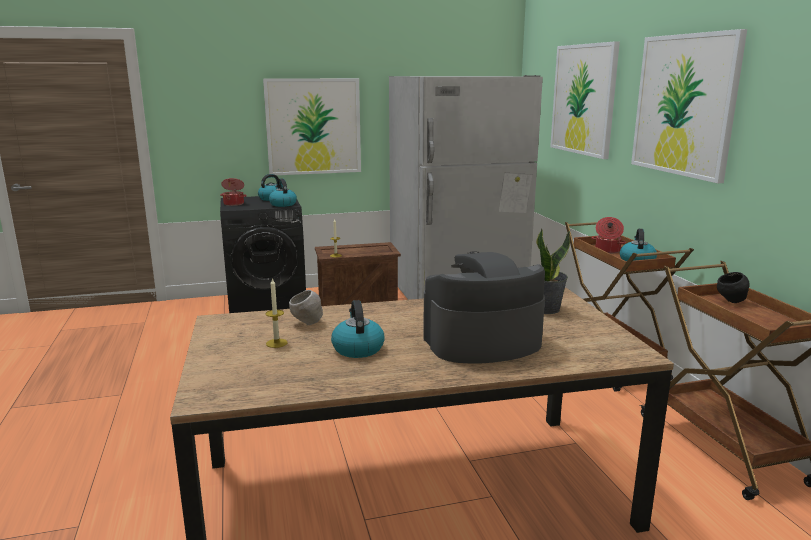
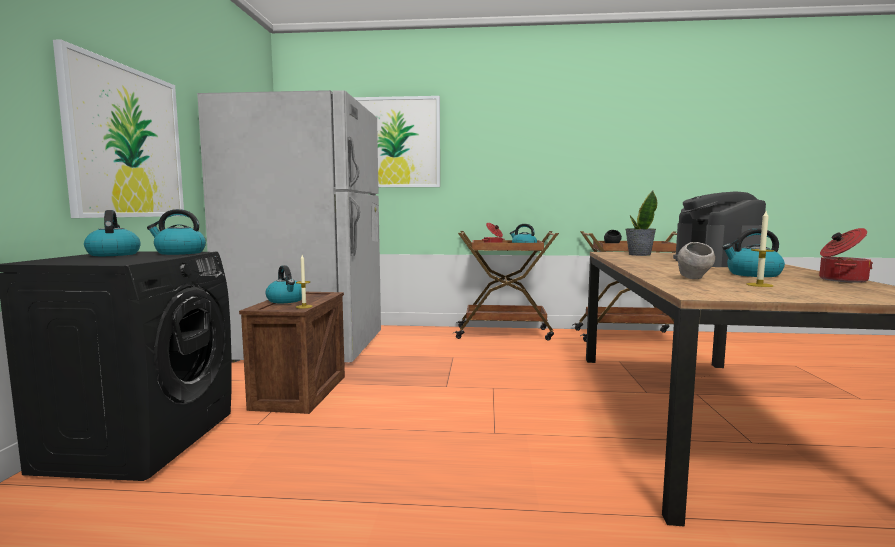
camera: 70 degrees left, 10 degrees down
cooking pot [220,178,247,206] -> cooking pot moved to [819,228,873,283]
picture [631,29,747,183] -> none
none -> kettle [265,265,302,303]

